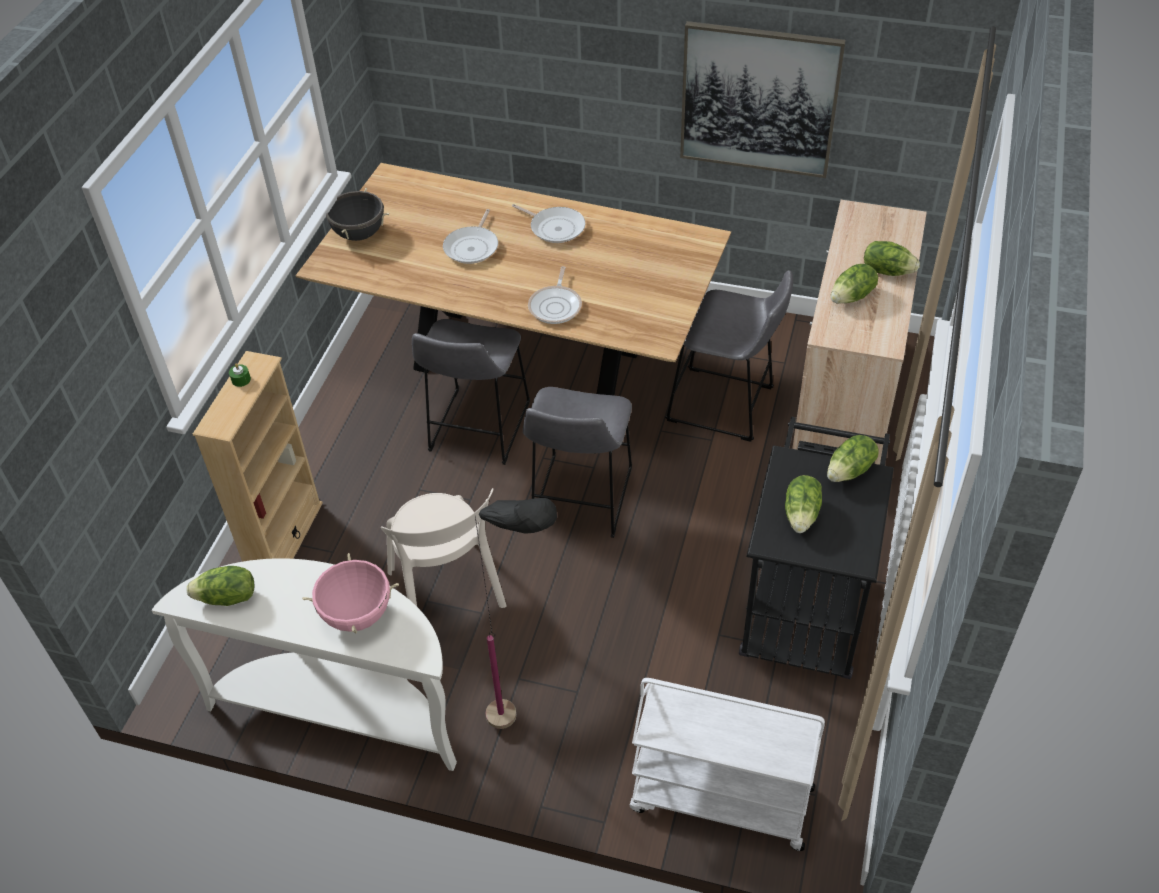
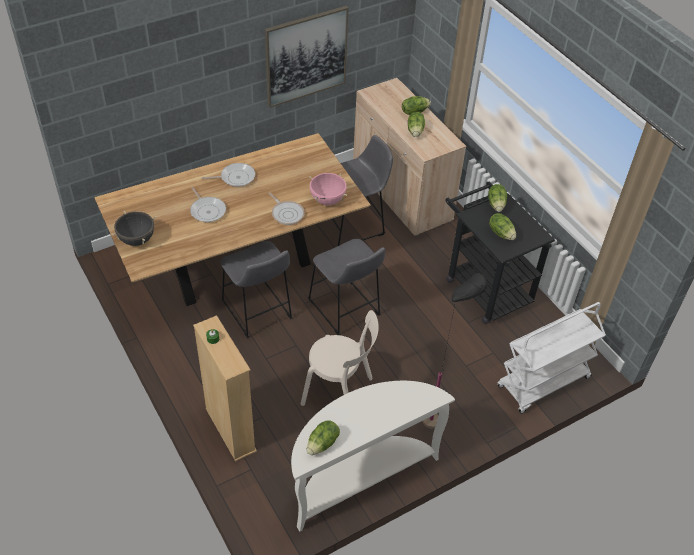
camera: 50 degrees left, 0 degrees up
pink cooking pot [302,553,399,633] -> pink cooking pot moved to [309,173,347,205]

